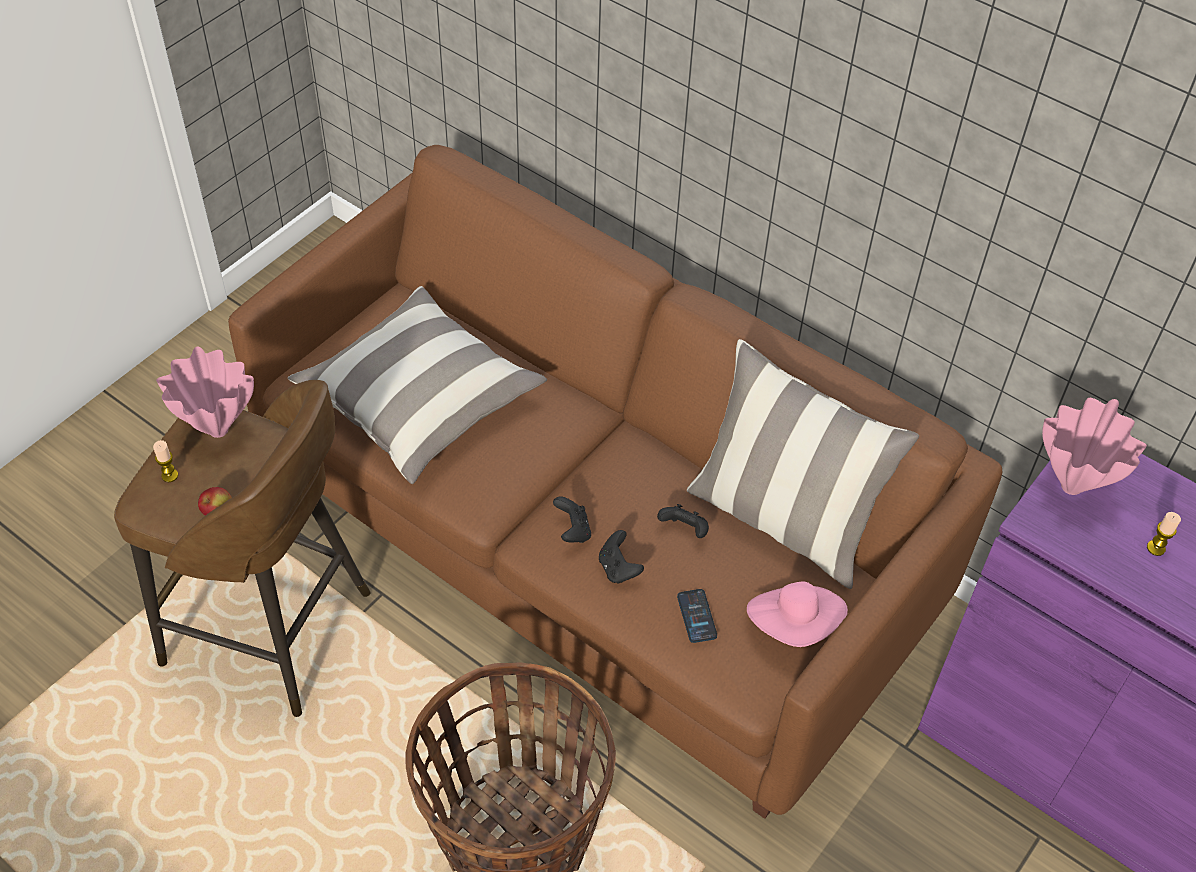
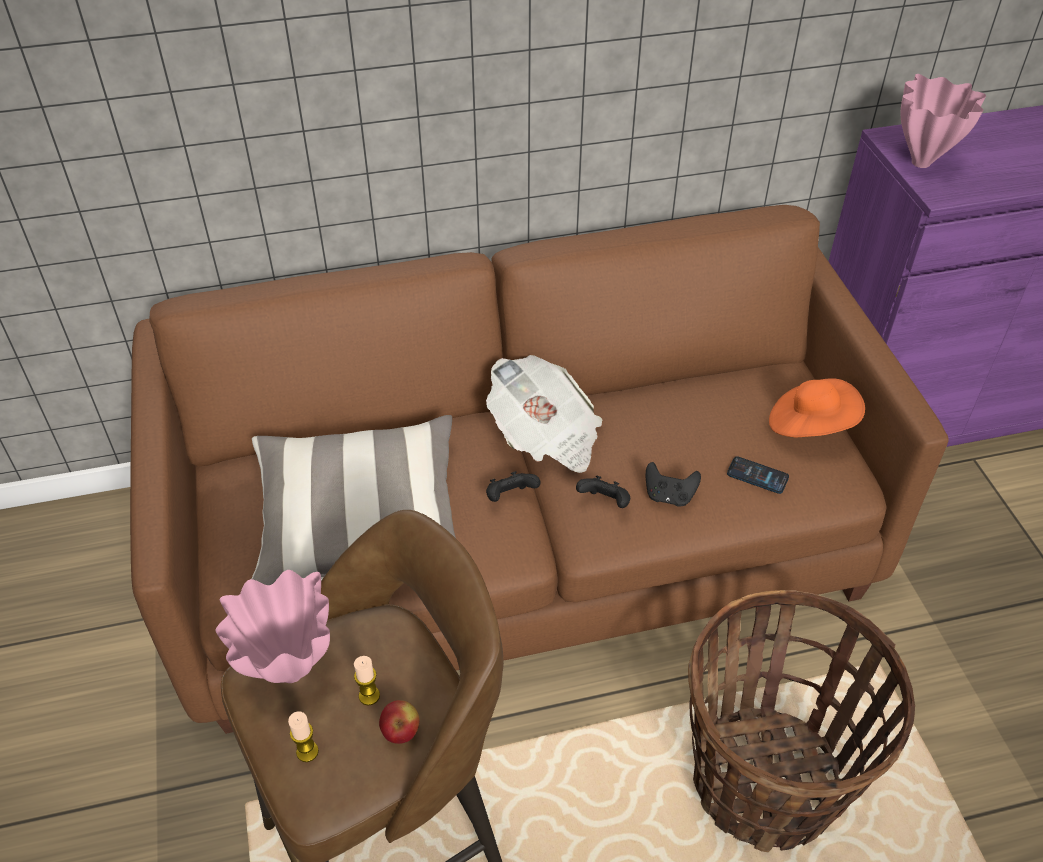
camera: 50 degrees left, 5 degrees down
black game controller [657,504,709,538] -> black game controller moved to [486,471,541,502]
pillow [687,339,919,589] -> none
pink hat [747,581,848,647] -> orange hat [769,378,865,437]
candle [1147,512,1181,556] -> candle moved to [354,656,380,705]
none -> newspaper [486,355,603,473]

